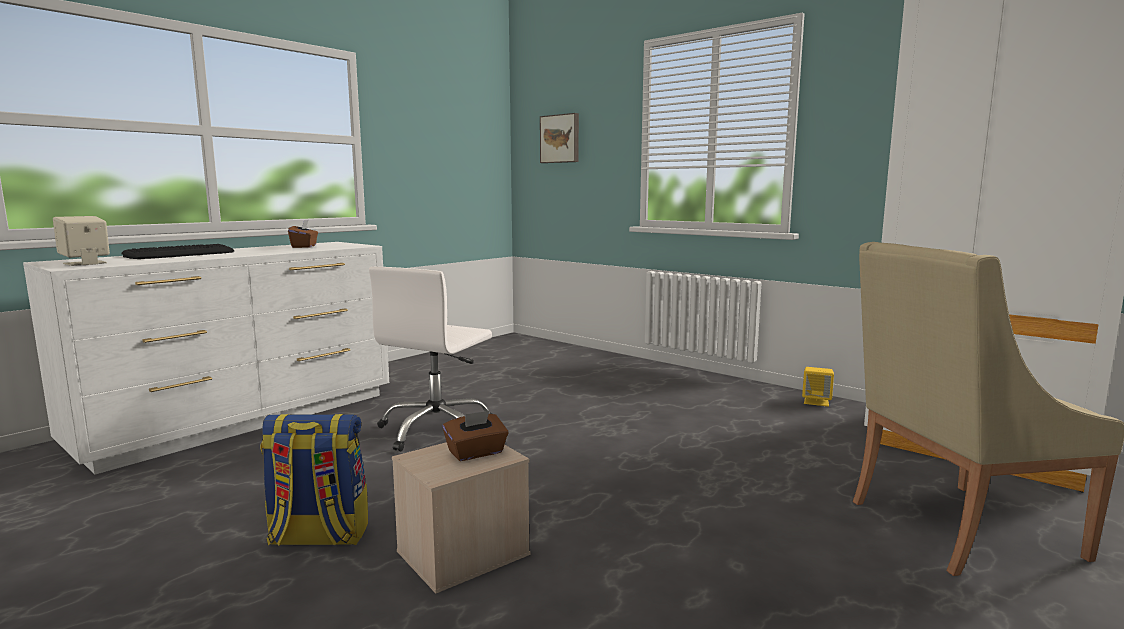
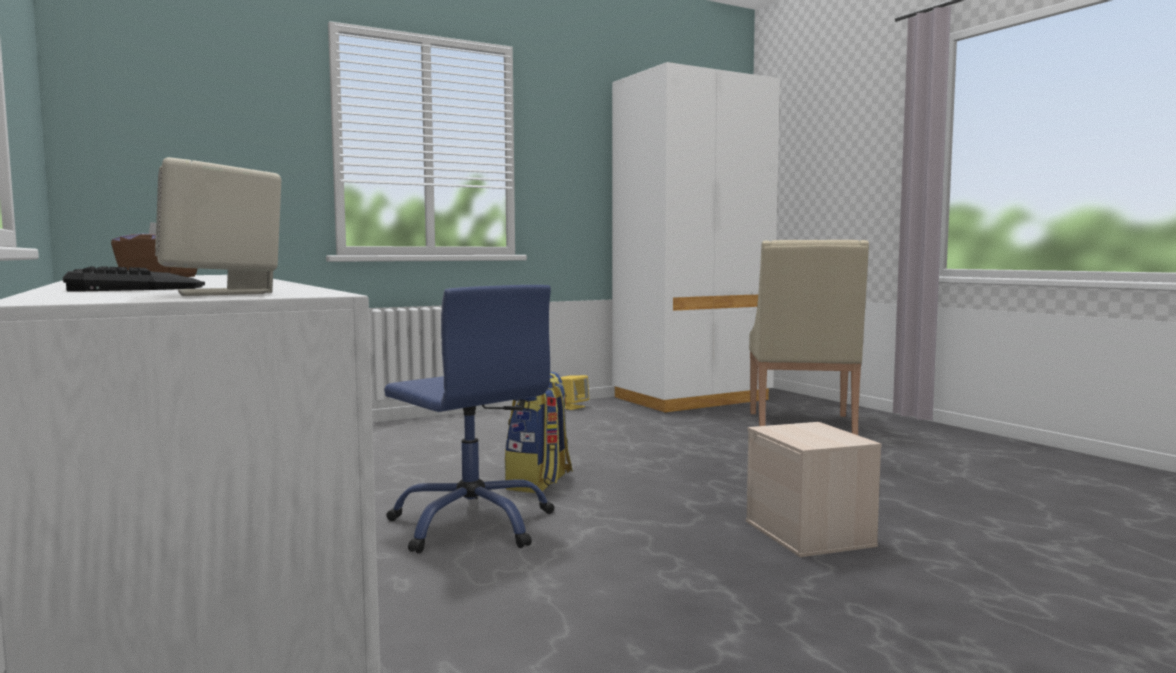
camera: 70 degrees left, 5 degrees down
backpack [260,414,368,546] -> backpack moved to [504,372,573,493]
white office chair [369,267,492,451] -> blue office chair [384,285,555,553]
brown tissue box [442,411,508,461] -> none
picture [540,113,579,163] -> none

